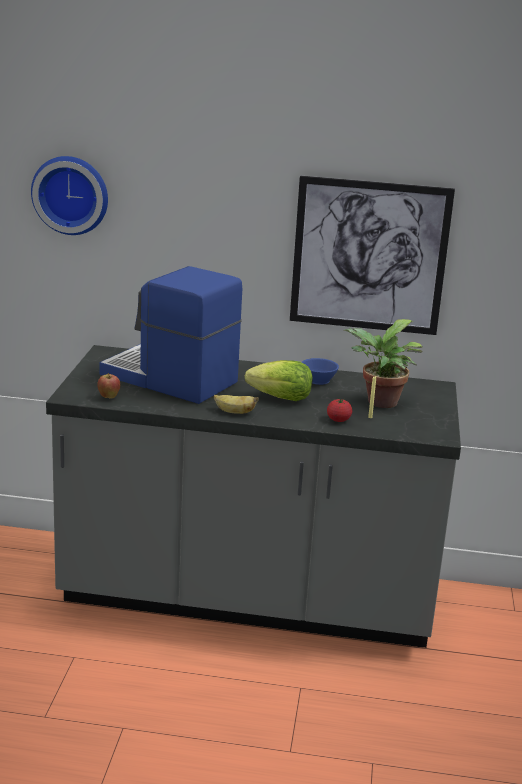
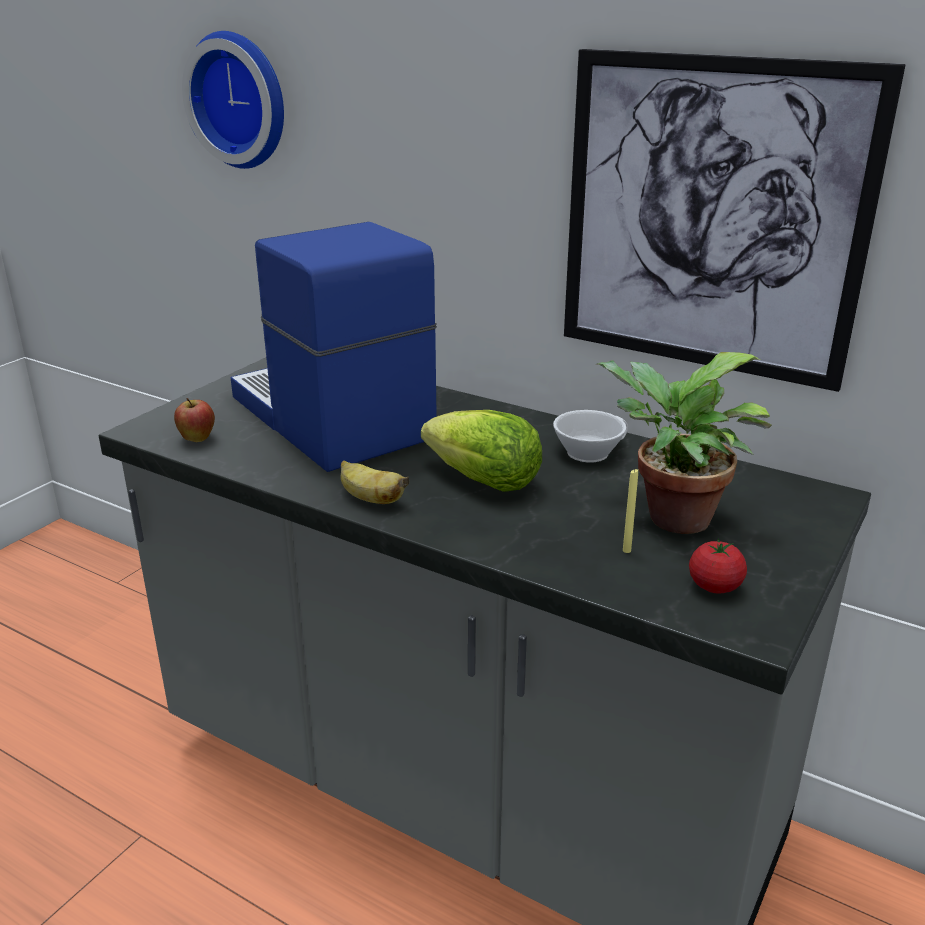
camera: 25 degrees right, 5 degrees up
blue cup [302,358,339,385] -> white cup [553,410,628,462]
tomato [327,399,352,422] -> tomato moved to [689,538,747,594]

